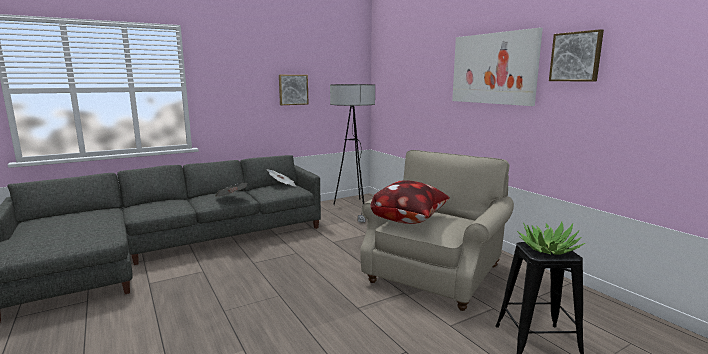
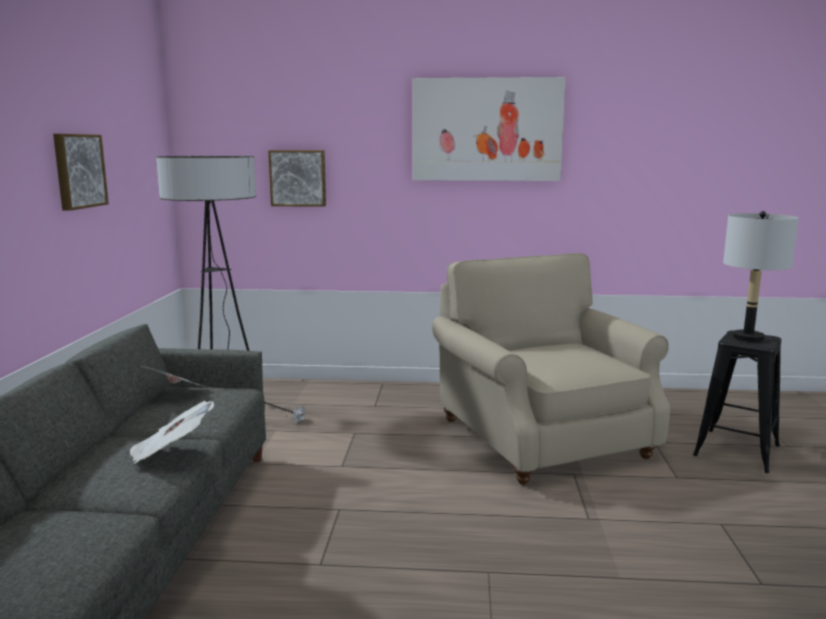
camera: 55 degrees left, 0 degrees up
pillow [370,180,450,224] -> none
potted plant [517,221,585,255] -> grey table lamp [723,211,799,342]
picture [549,29,604,82] -> picture moved to [268,150,326,207]

